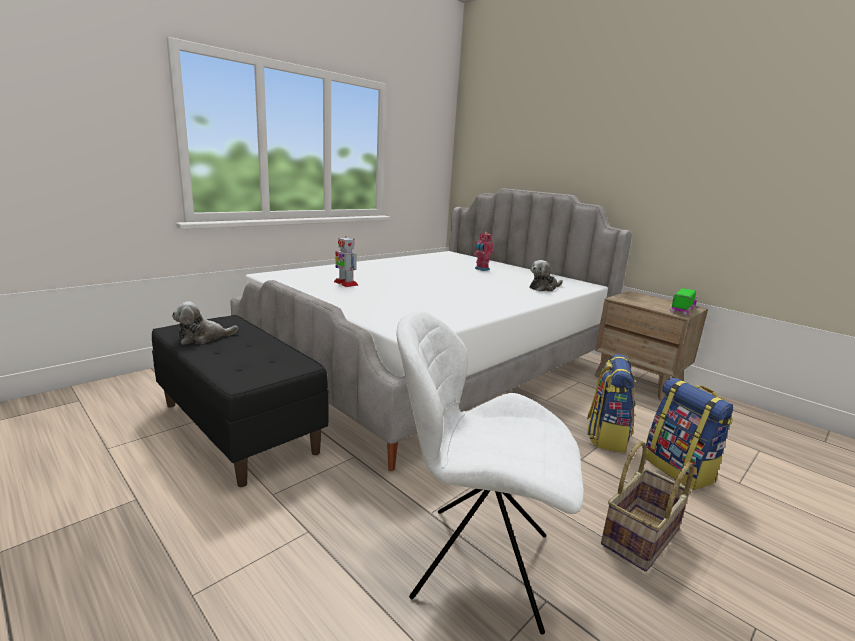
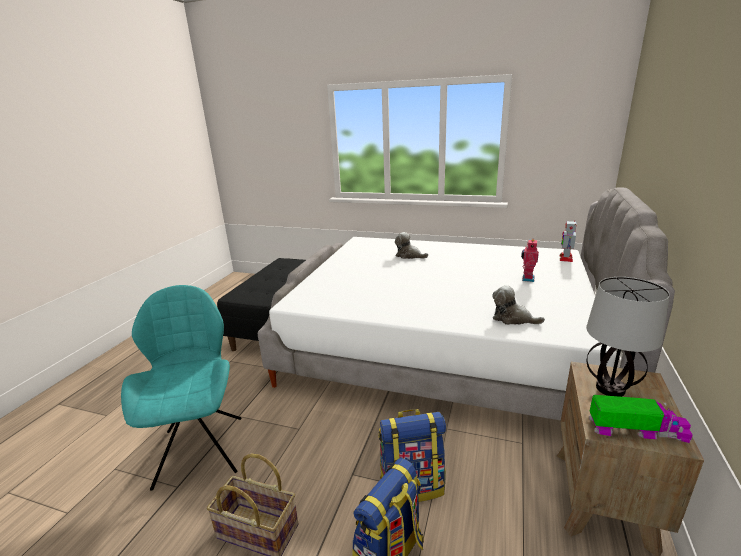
camera: 65 degrees right, 5 degrees up
plush toy [172,301,238,344] -> plush toy moved to [395,232,428,259]
toy robot [334,236,359,287] -> toy robot moved to [560,220,577,262]
white chair [396,311,584,635] -> turquoise chair [121,285,241,491]
none -> table lamp [586,277,670,397]

